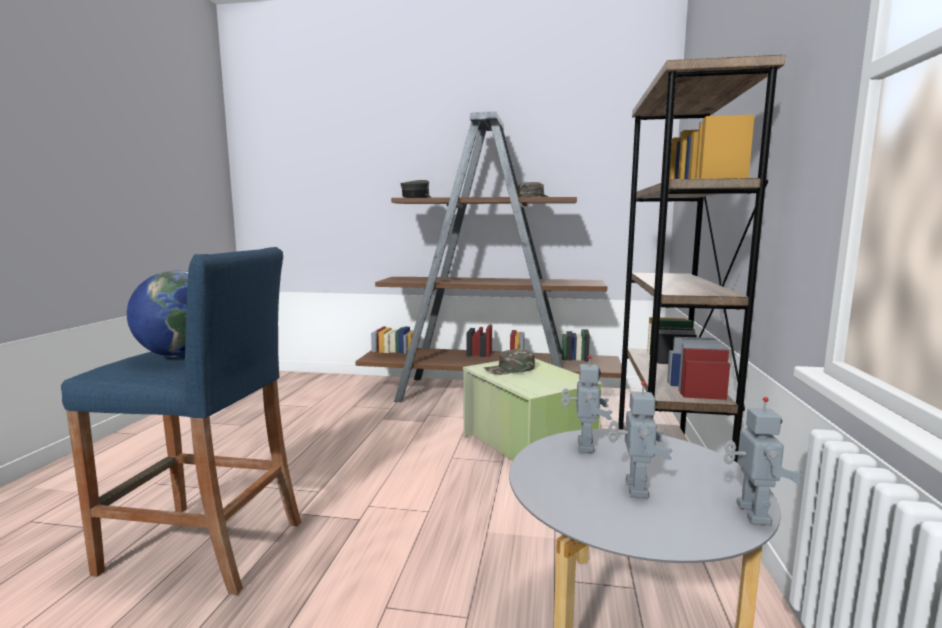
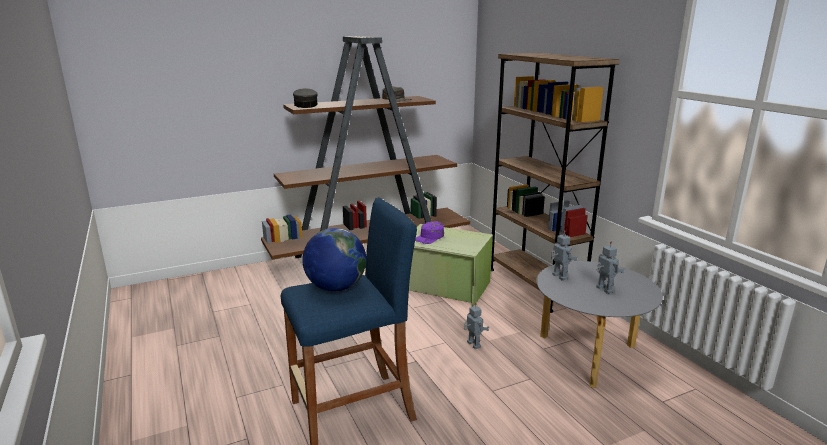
camera: 35 degrees left, 10 degrees up
green cap [484,349,535,375] -> purple cap [415,221,444,244]
toy robot [724,397,802,525] -> toy robot moved to [464,303,489,349]

